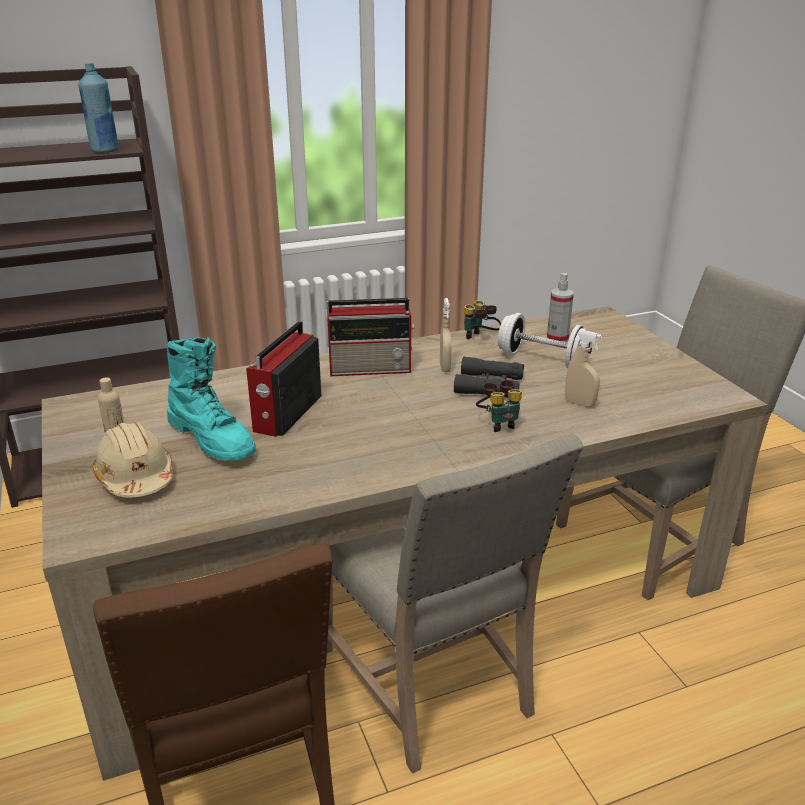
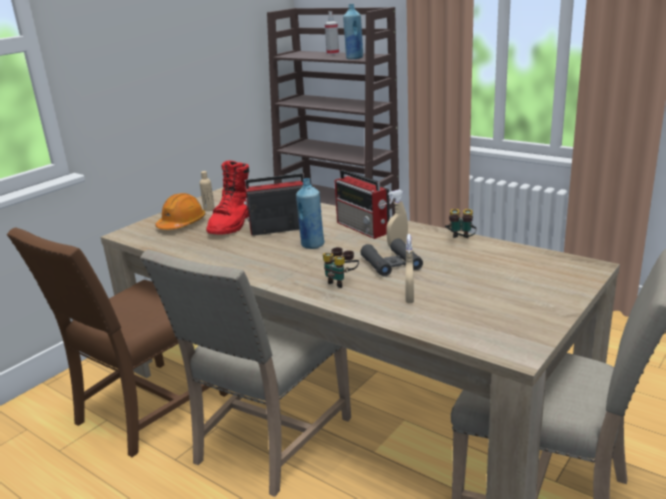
camera: 60 degrees right, 5 degrees down
beige hard hat [93,422,173,498] -> orange hard hat [155,193,206,230]
turquoise boot [166,337,256,461] -> red boot [206,161,249,234]
white dumbbell [498,313,592,369] -> none
spray bottle [547,273,574,342] -> spray bottle moved to [325,11,339,55]
none -> blue bottle [296,178,325,249]

